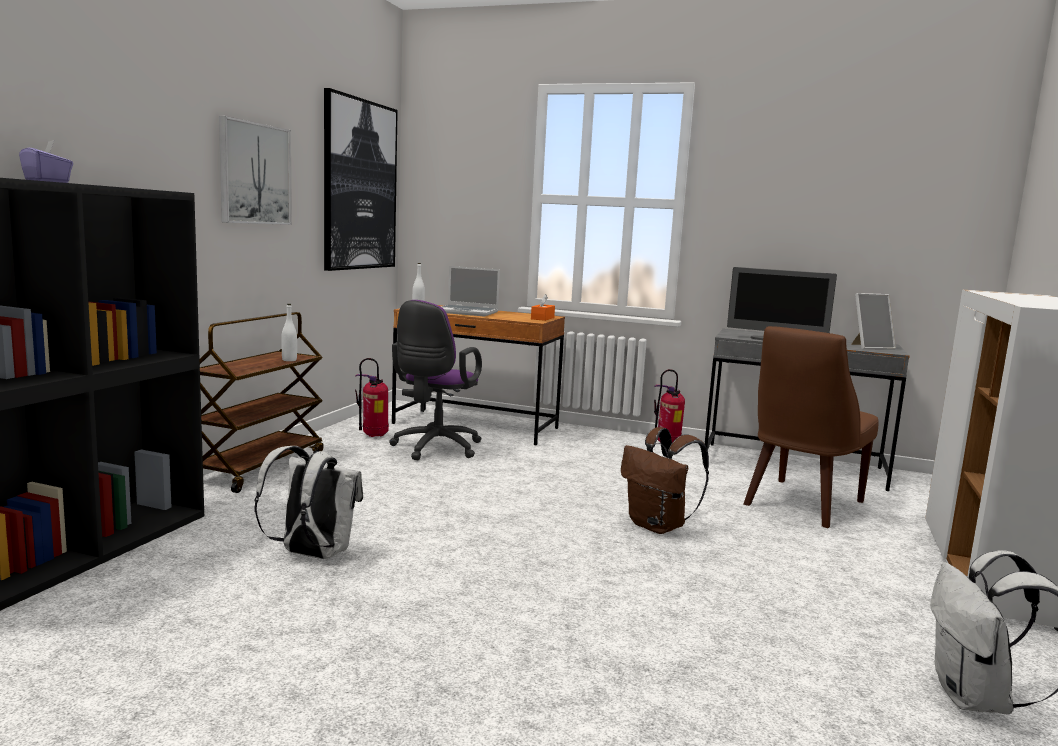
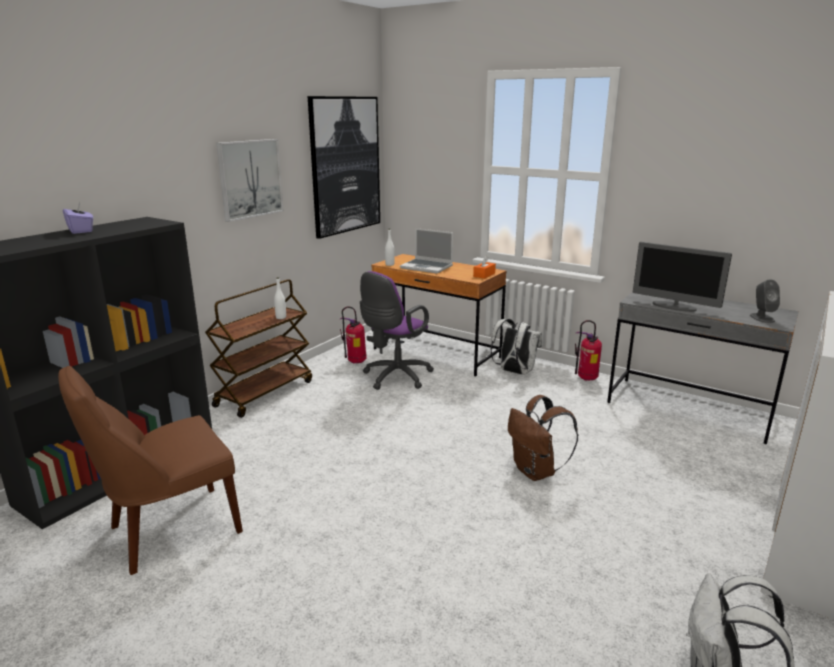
camera: 15 degrees right, 10 degrees up
white backpack [254,446,363,559] -> white backpack moved to [490,319,542,375]
brown chair [744,326,879,528] -> brown chair moved to [58,366,243,575]
picture frame [851,293,896,350] -> grey speaker [750,279,780,323]

